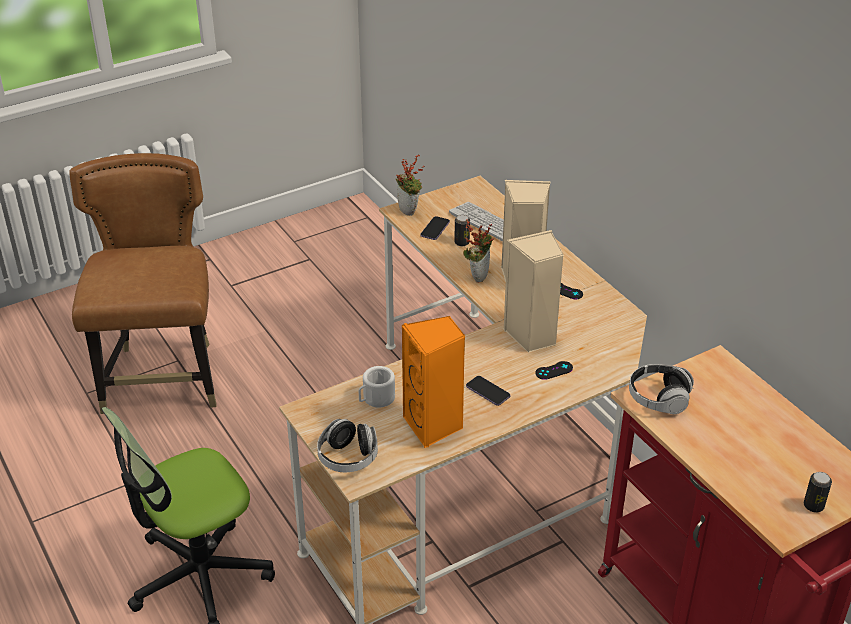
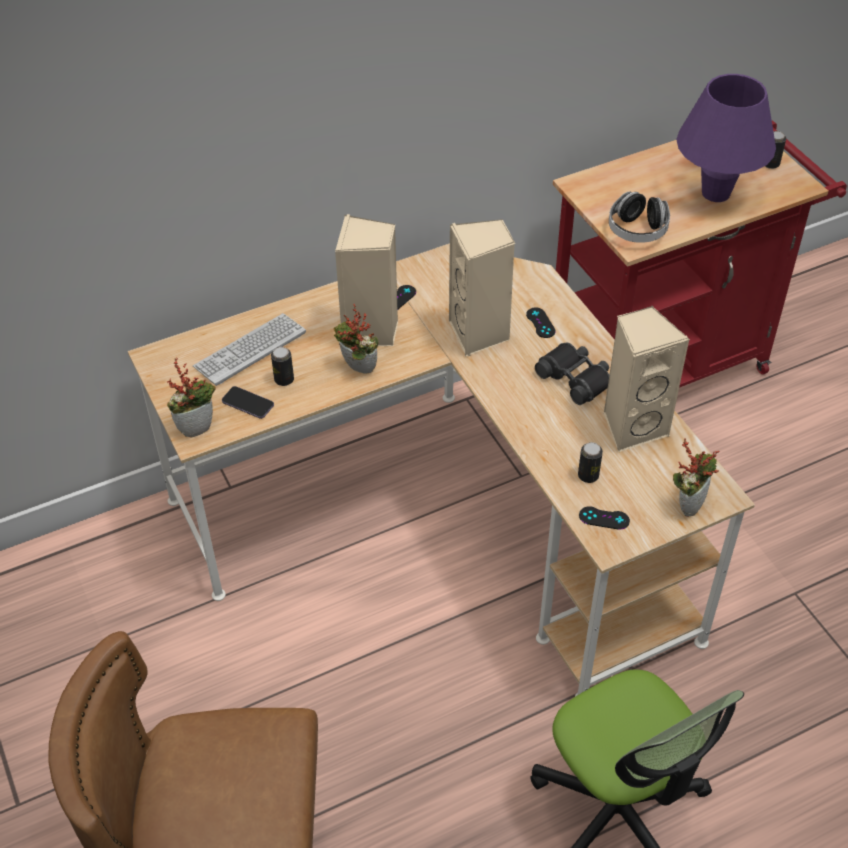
camera: 85 degrees left, 10 degrees up
headphones [317,419,378,472] -> potted plant [673,438,719,517]
white mug [359,366,395,408] -> can [578,442,603,483]
orange speaker [402,316,466,448] -> beige speaker [604,306,690,452]
phone [466,376,510,406] -> black binoculars [535,343,609,405]
none -> black game controller [579,506,630,530]
none -> purple table lamp [676,74,776,202]

